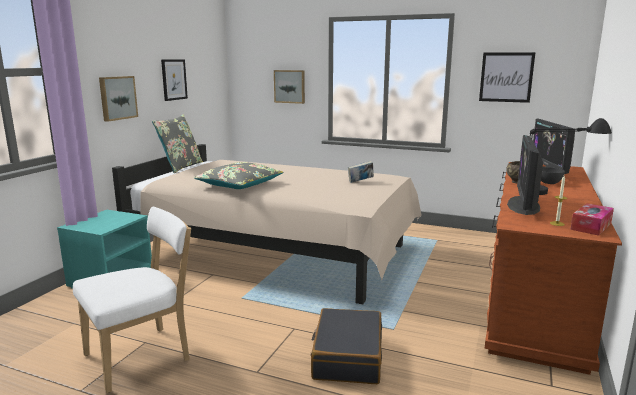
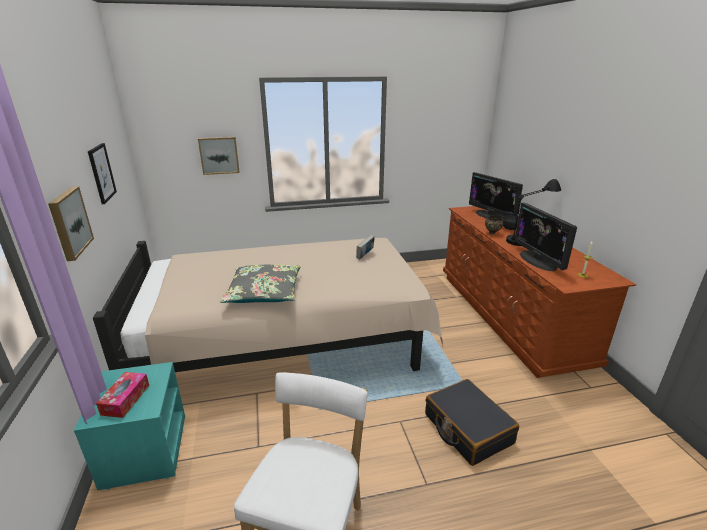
camera: 35 degrees left, 10 degrees up
grey pillow [152,115,203,173] -> none
picture [479,52,536,103] -> none
tissue box [570,203,614,236] -> tissue box moved to [96,372,149,418]

